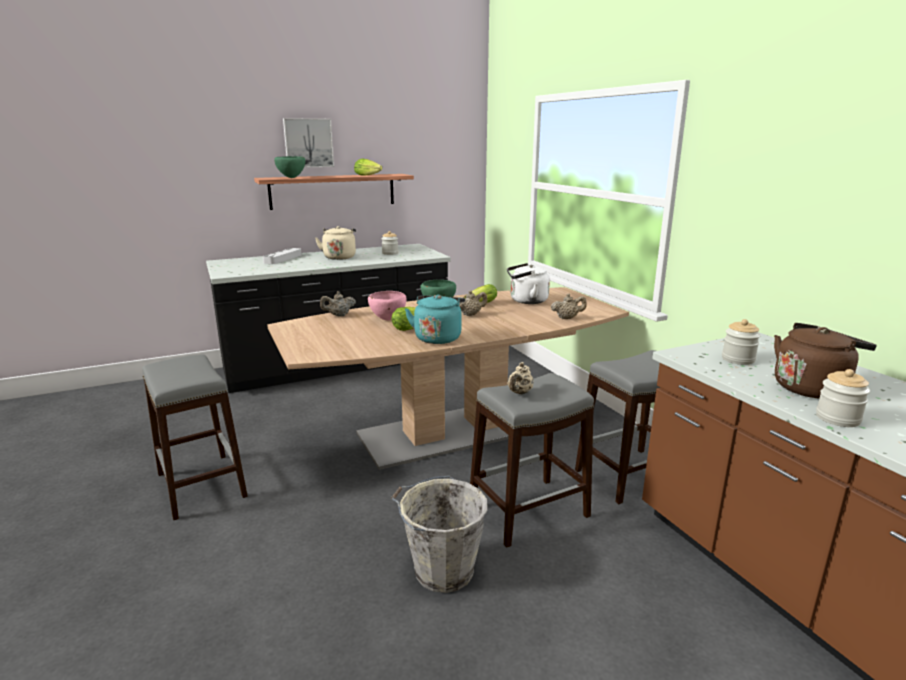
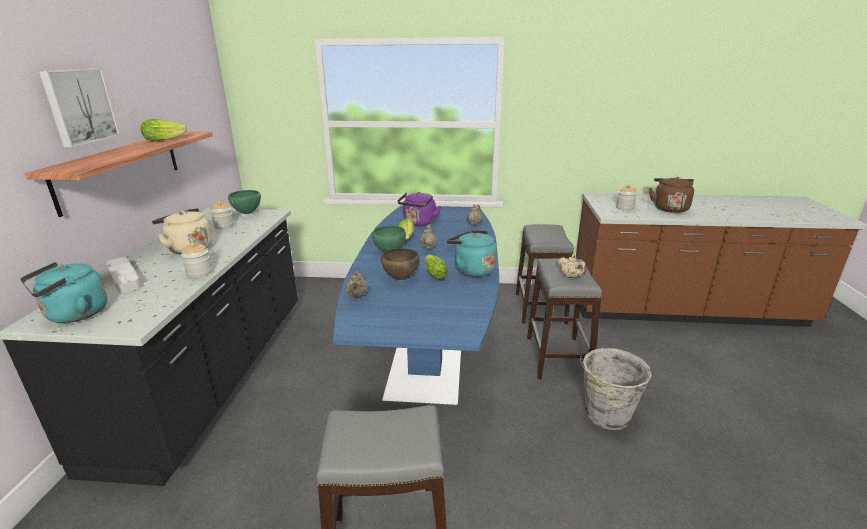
camera: 60 degrees left, 5 degrees up
brown dining table [267,287,629,470] -> blue dining table [333,206,499,408]
green bowl [274,156,305,178] -> green bowl moved to [228,190,261,214]
pink bowl [368,291,407,320] -> brown bowl [381,248,419,280]
white kettle [507,263,550,304] -> purple kettle [397,192,441,226]
jar [816,369,870,427] -> jar moved to [181,242,212,278]
none -> turquoise kettle [20,262,107,323]

